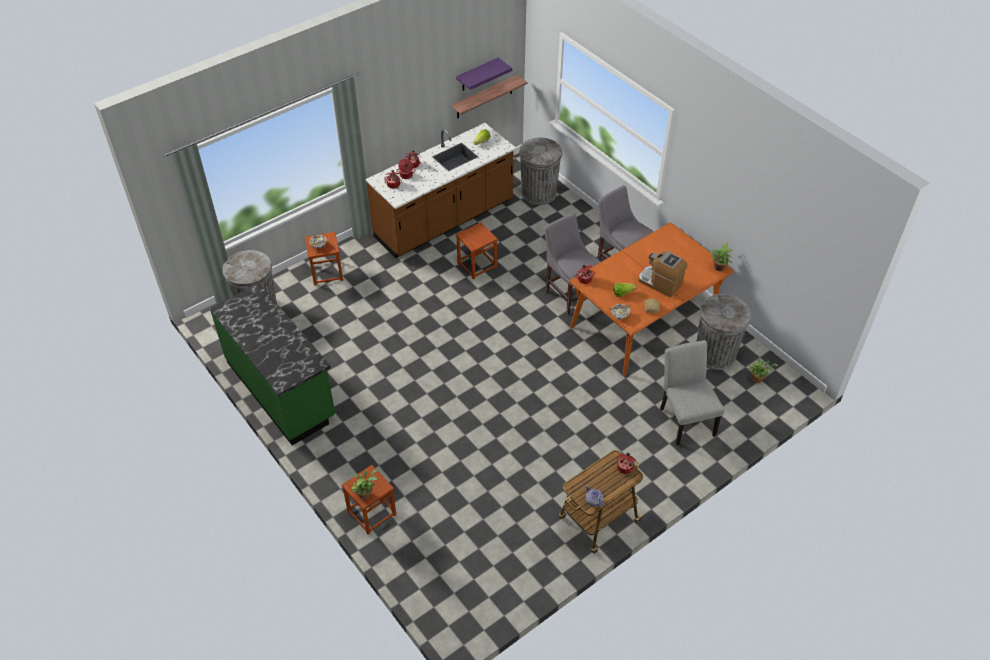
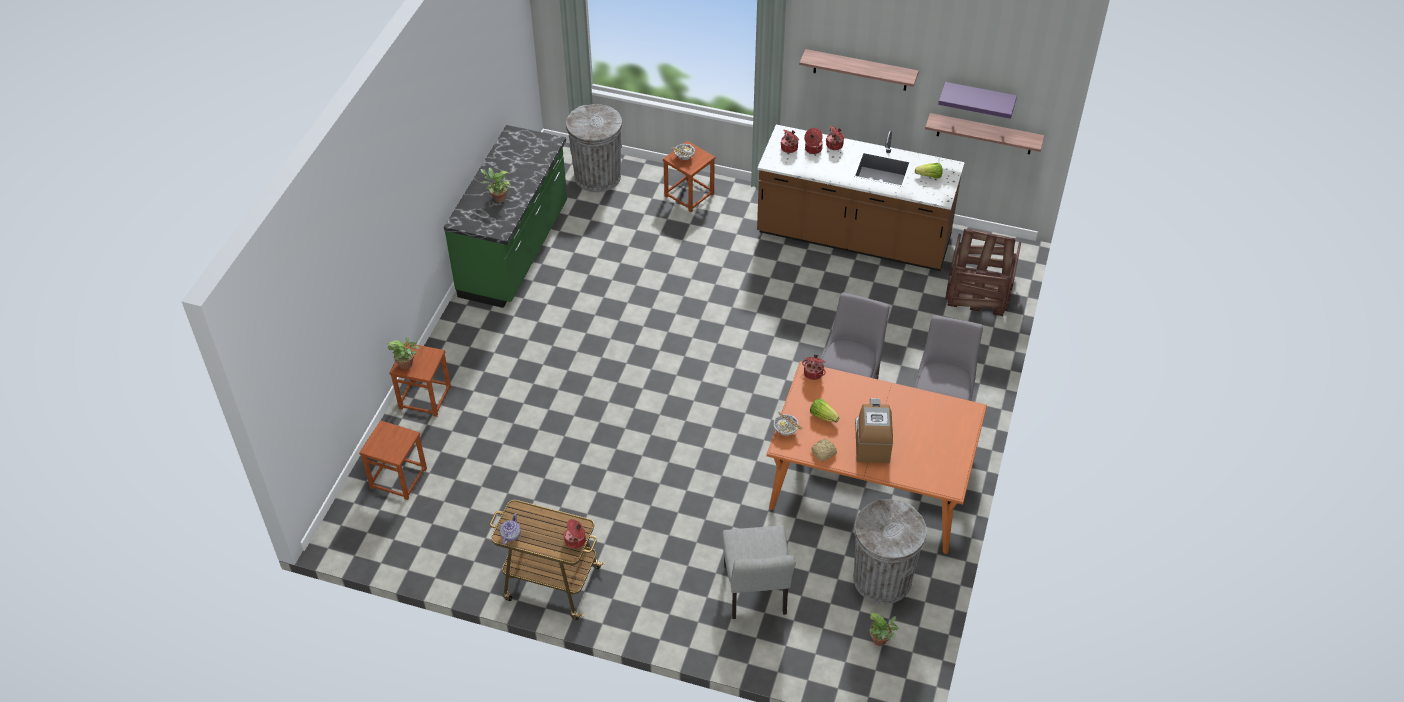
camera: 55 degrees right, 0 degrees up
brown stool [456,222,498,280] -> brown stool moved to [359,420,427,500]
grey trash can [519,138,562,205] -> crate [945,228,1021,316]
grey chair [660,340,724,446] -> grey chair turned 135 degrees clockwise [722,525,796,619]
potted plant [710,242,732,271] -> potted plant moved to [480,168,511,203]
none -> shelf [799,49,919,91]

